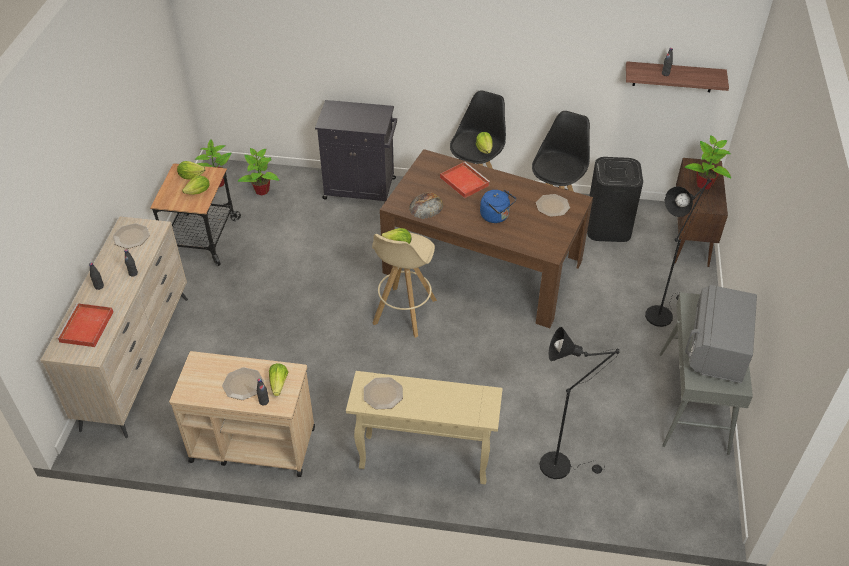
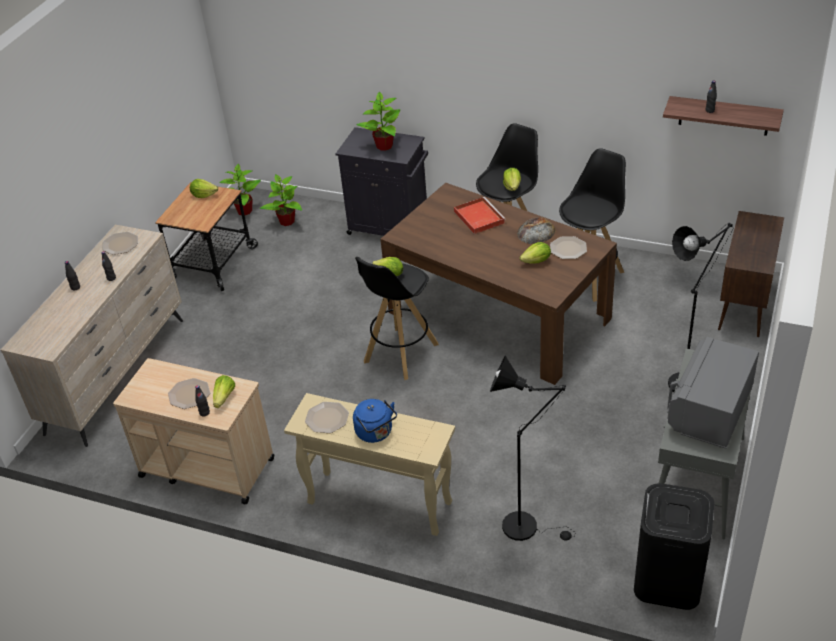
camera: 15 degrees right, 5 degrees down
red tray [56,303,114,347] -> none
lettuce [182,176,210,195] -> lettuce moved to [519,242,551,264]
beige stool [372,233,437,338] -> black stool [355,257,439,380]
bread [409,192,443,219] -> bread moved to [517,217,556,244]
blue kettle [480,189,516,223] -> blue kettle moved to [353,399,397,443]
black trash can [587,157,643,242] -> black trash can moved to [634,483,714,610]
potted plant [685,135,731,189] -> potted plant moved to [356,92,400,151]

